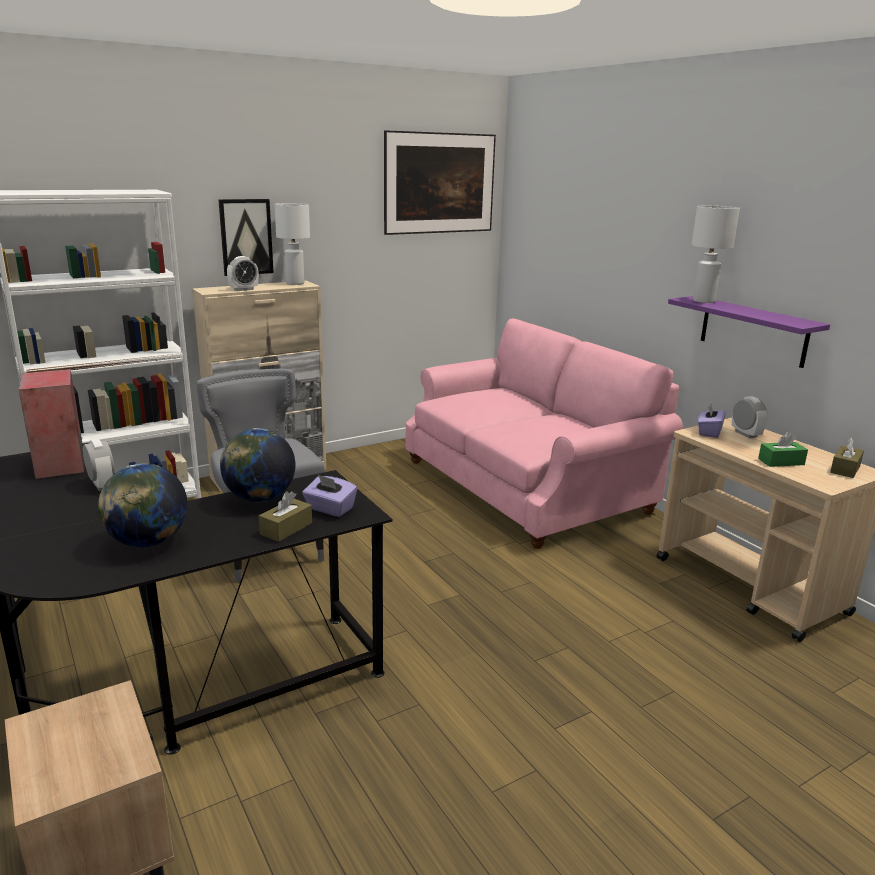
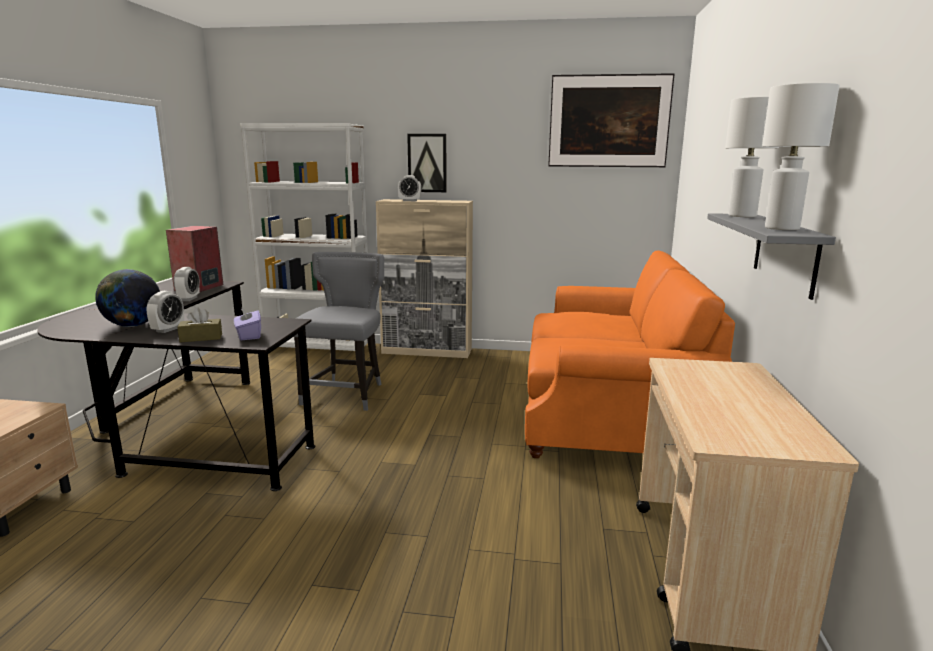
camera: 40 degrees right, 5 degrees down
globe [220,428,296,502] -> none
white table lamp [274,203,310,285] -> white table lamp moved to [762,83,840,230]
pink sofa [406,318,683,549] -> orange sofa [525,251,735,458]
purple shelf [668,296,830,368] -> grey shelf [707,213,836,300]
purple tissue box [698,404,726,438] -> none
alarm clock [732,396,767,438] -> alarm clock moved to [147,291,184,333]
green tissue box [758,432,808,467] -> none
brown tissue box [830,437,864,478] -> none

